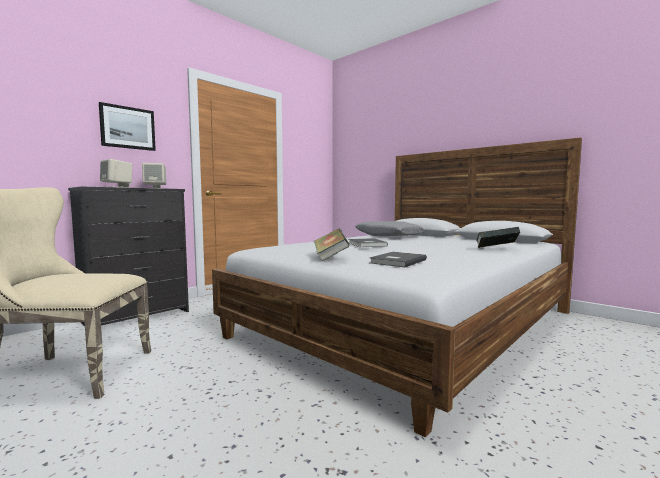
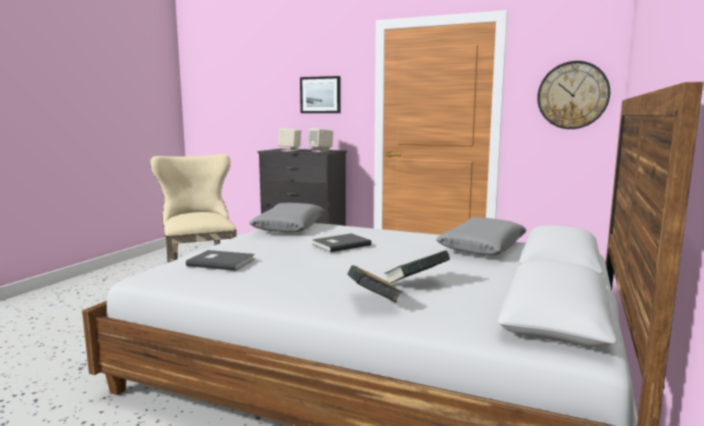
camera: 70 degrees right, 5 degrees up
book [314,228,350,261] -> book moved to [384,250,450,284]
none -> grey pillow [250,203,324,232]
none -> wall clock [537,61,610,129]

